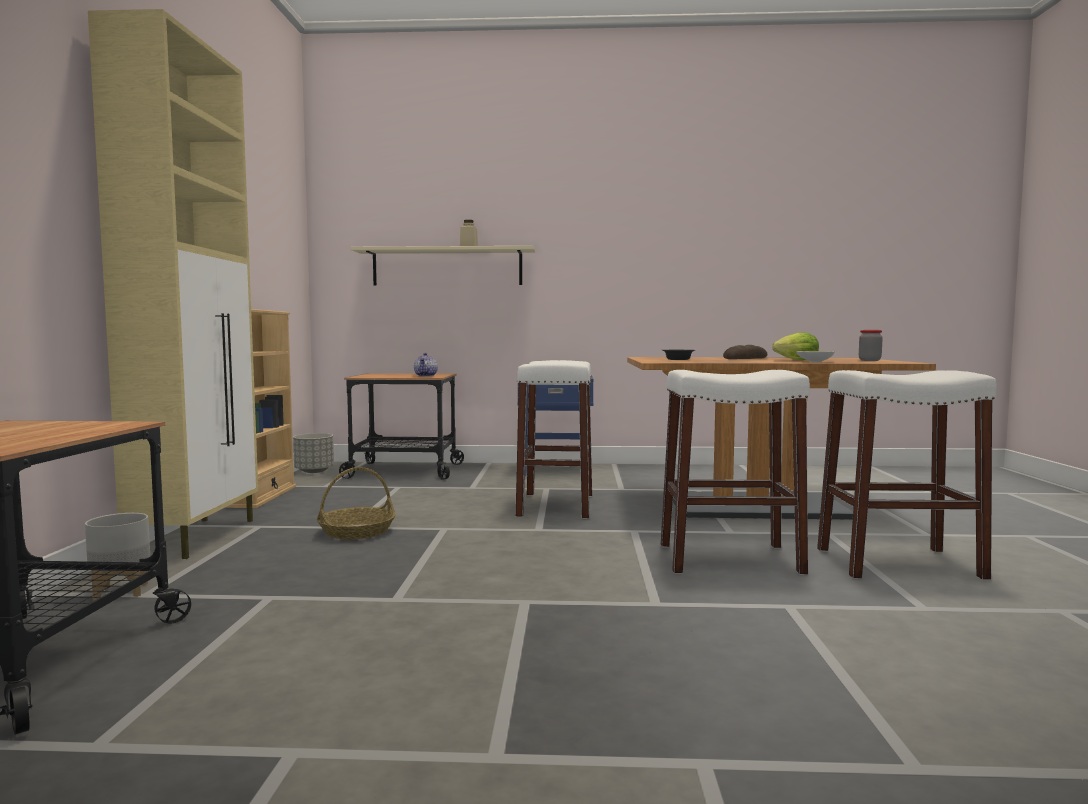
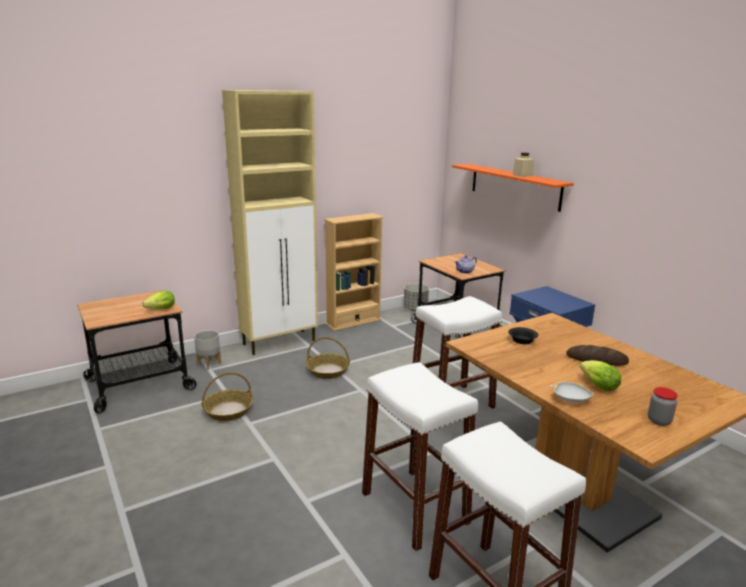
camera: 55 degrees right, 15 degrees up
beige shelf [351,246,535,285] -> orange shelf [452,164,574,212]
none -> lettuce [142,291,175,310]
none -> basket [201,372,253,421]

